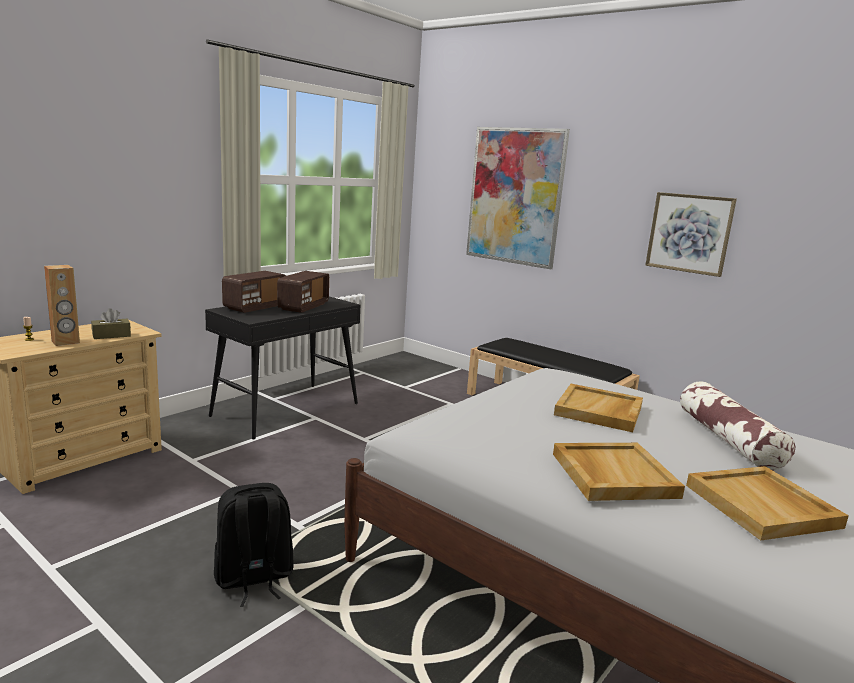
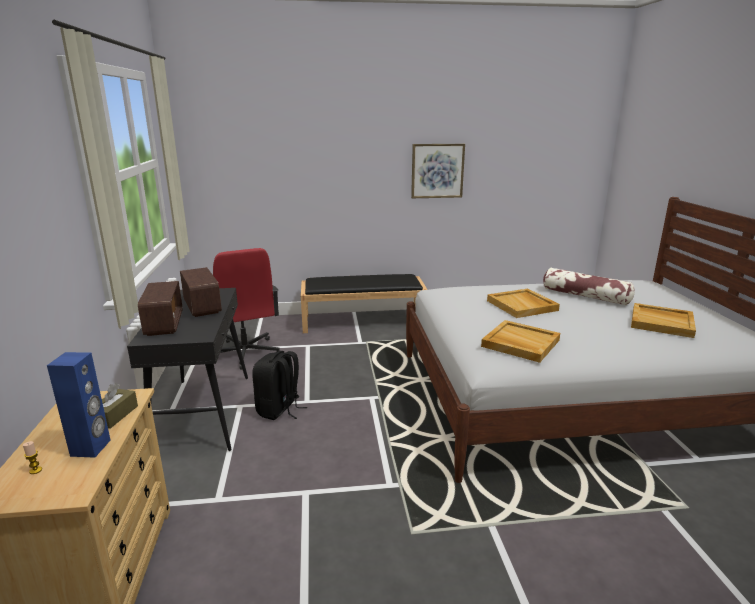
camera: 45 degrees left, 5 degrees up
brown speaker [44,265,80,346] -> blue speaker [47,352,110,458]
black backpack [214,483,294,607] -> black backpack moved to [252,351,307,420]
picture [466,127,570,269] -> none
beige tray [553,443,685,501] -> beige tray moved to [481,320,560,363]
none -> red office chair [213,248,280,370]

